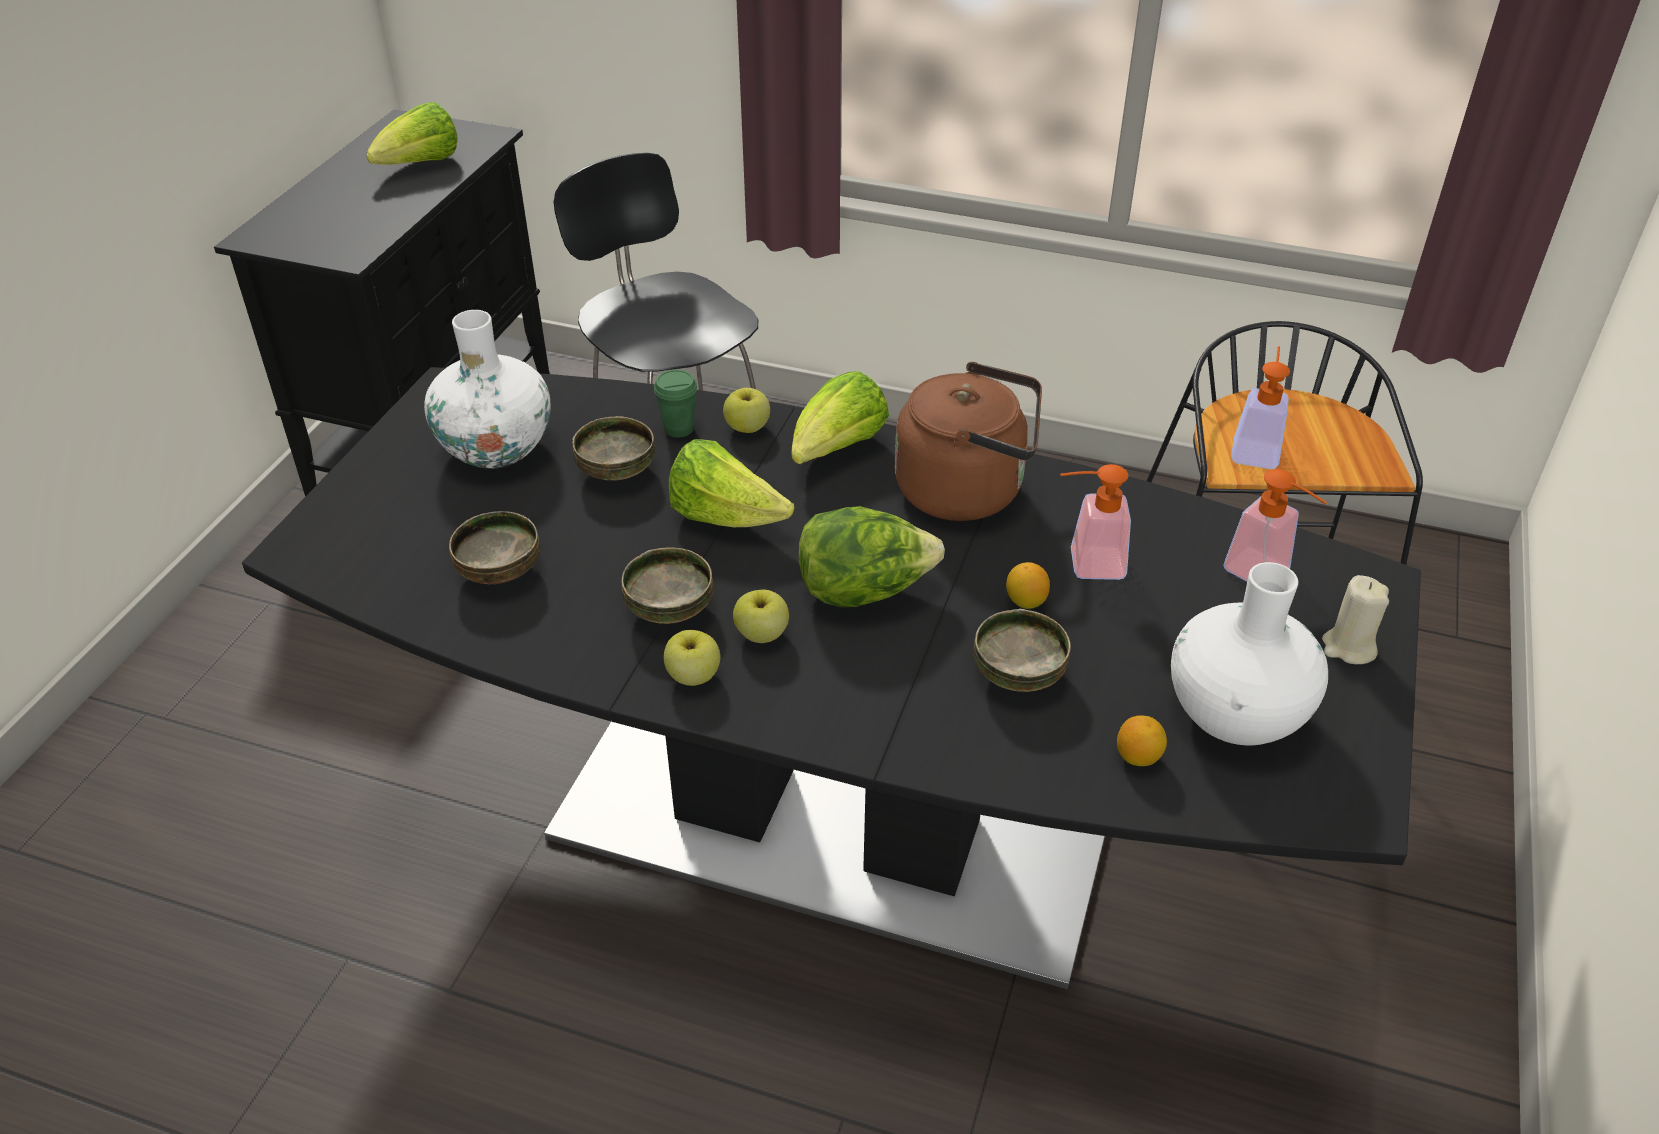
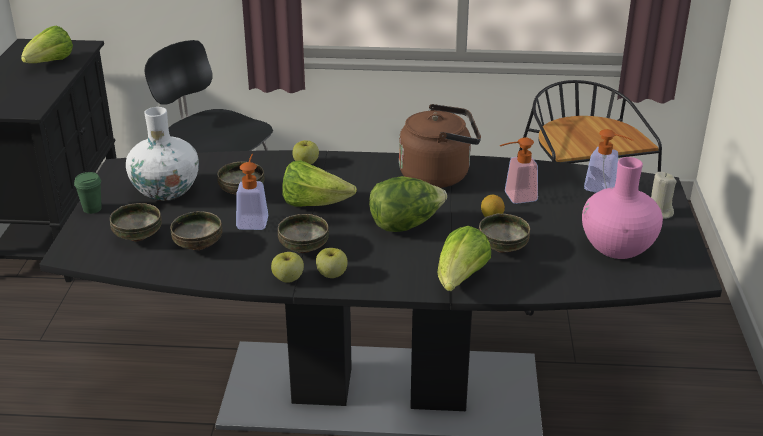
camera: 15 degrees left, 10 degrees down
green cup [654,370,697,438] -> green cup moved to [74,172,101,214]
apple [733,590,789,643] -> apple moved to [271,252,304,283]
lettuce [792,371,889,464] -> lettuce moved to [438,226,491,291]
lemon [1117,715,1167,766] -> none
white vase [1171,562,1328,745] -> pink vase [582,157,663,259]
soap dispenser [1231,346,1290,469] -> soap dispenser moved to [236,154,268,230]
none -> bowl [110,203,162,241]

